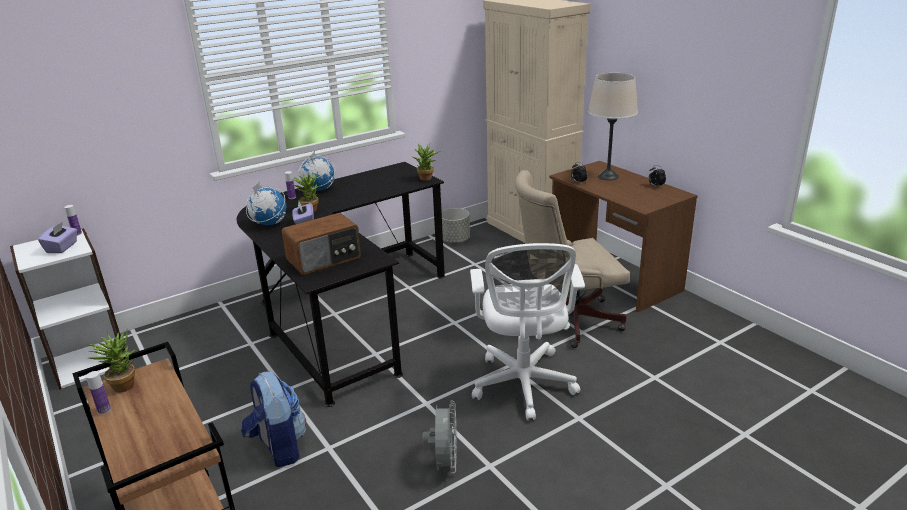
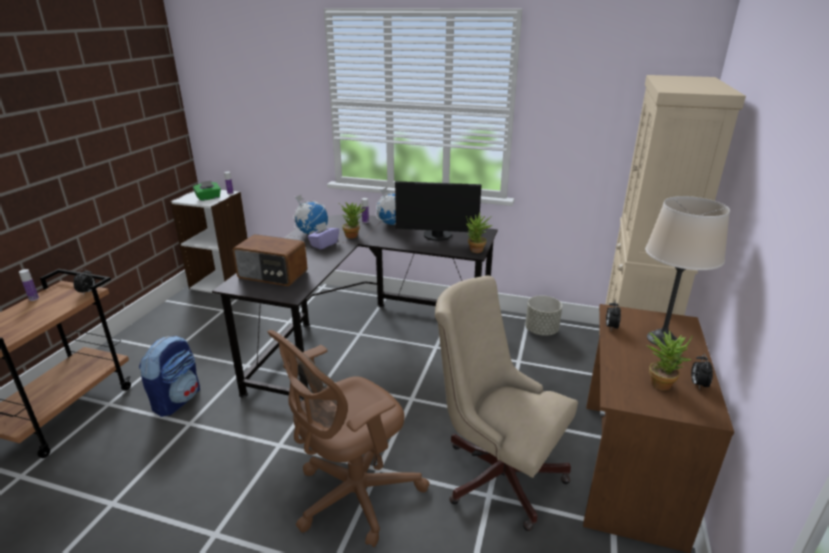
camera: 50 degrees right, 0 degrees up
purple tissue box [38,222,77,253] -> green tissue box [193,180,221,201]
potted plant [88,332,135,393] -> potted plant moved to [646,330,692,390]
grey fan [423,401,457,474] -> none
white office chair [470,243,585,420] -> brown office chair [267,330,430,547]
none -> alarm clock [74,269,95,296]
none -> monitor [395,181,481,241]

